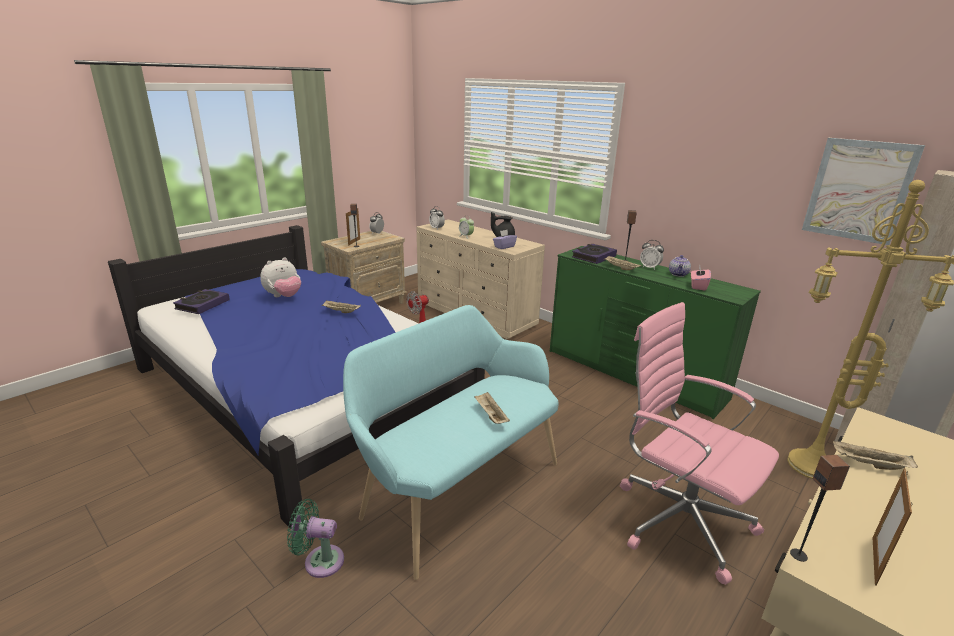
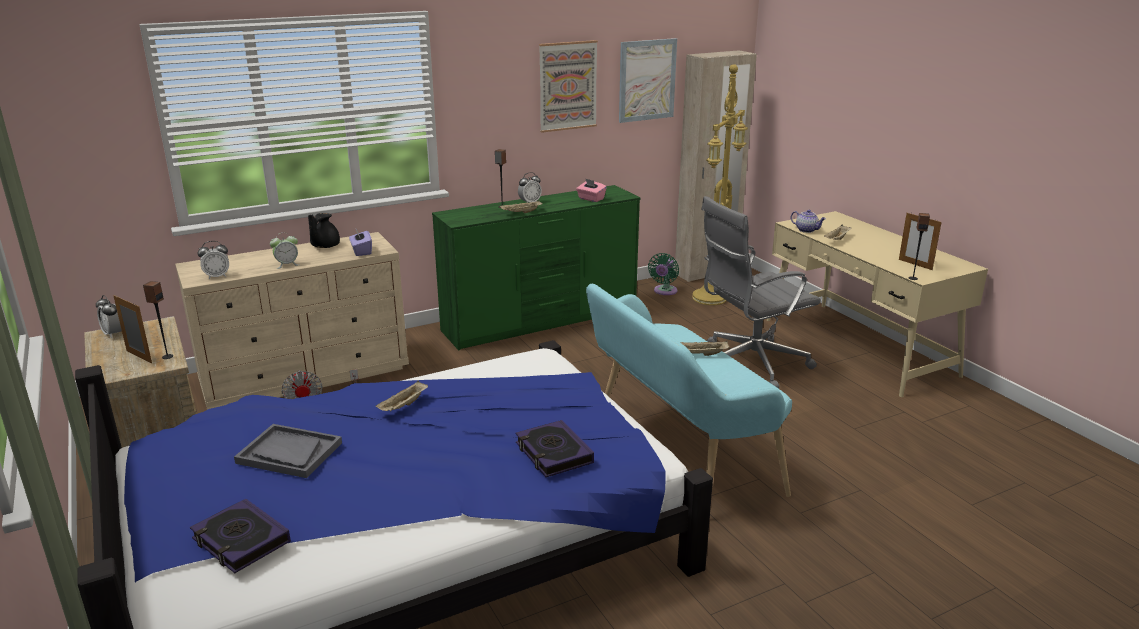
camera: 70 degrees left, 0 degrees up
plush toy [260,257,301,297] -> grey tray [234,424,342,478]
green fan [287,499,344,578] -> green fan moved to [648,253,679,295]
book [572,244,617,264] -> book moved to [516,420,594,477]
pink office chair [620,302,779,585] -> grey office chair [701,196,821,389]
teapot [669,255,691,277] -> teapot moved to [790,210,826,233]
none -> picture [539,40,598,133]

